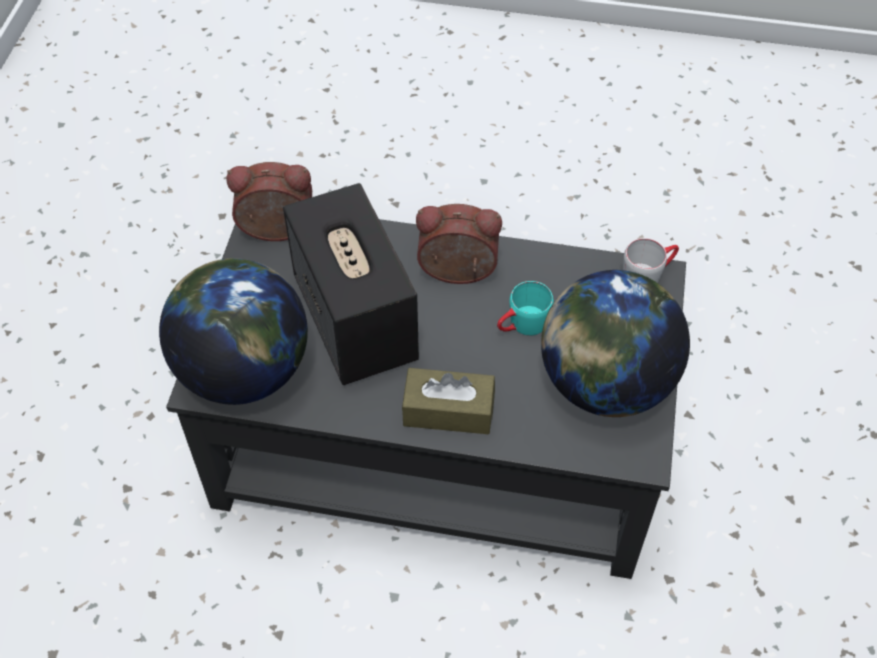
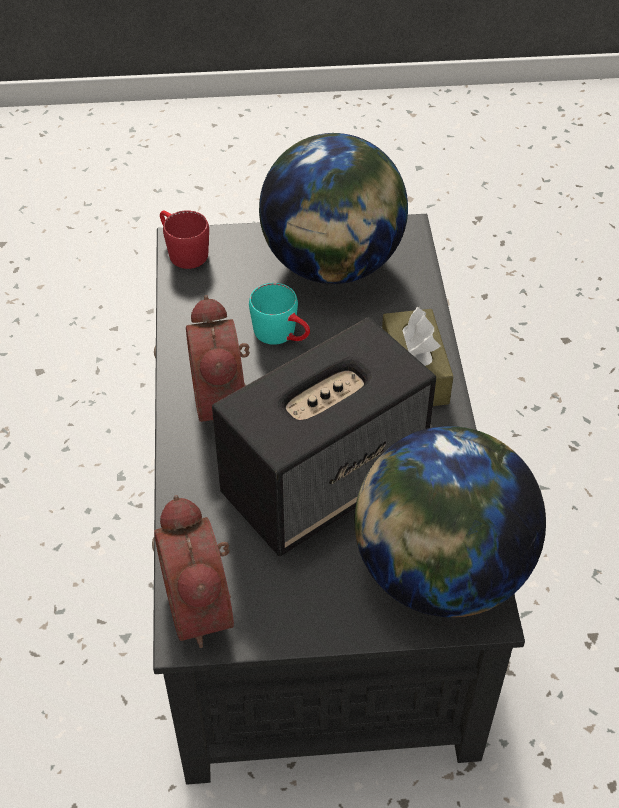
camera: 105 degrees left, 5 degrees down
grey mug [623,238,679,283] -> red mug [160,210,209,269]

